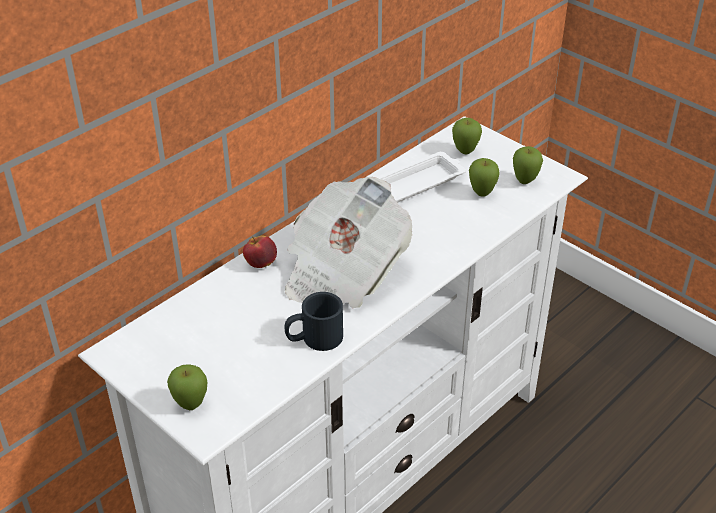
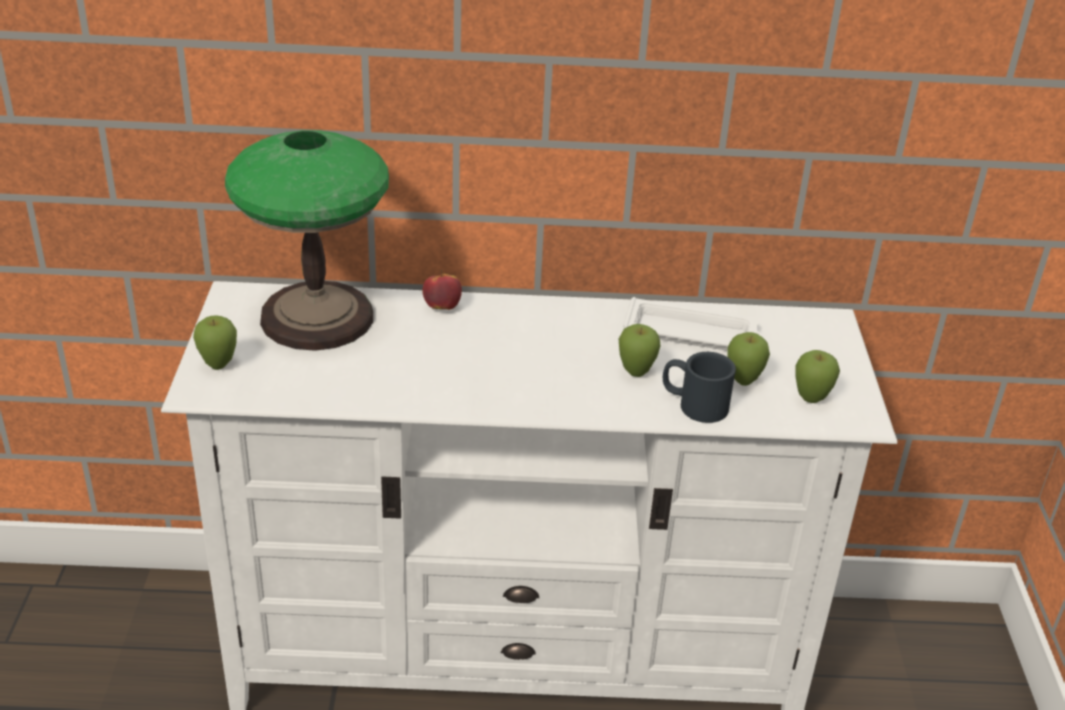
camera: 45 degrees right, 5 degrees down
newspaper [284,177,412,308] -> none
black mug [284,292,343,351] -> black mug moved to [663,352,736,423]
apple [452,118,482,154] -> apple moved to [619,324,660,377]
none -> table lamp [225,130,389,351]

